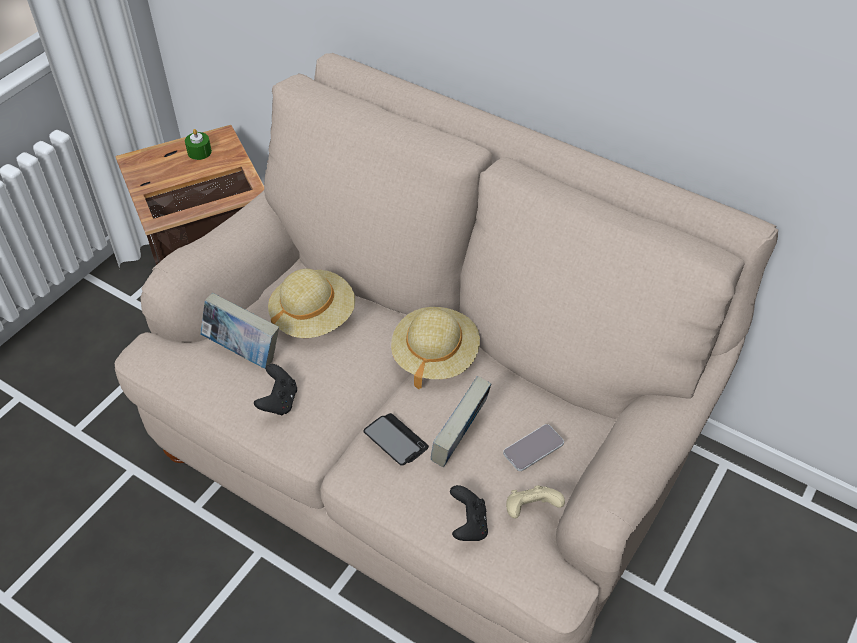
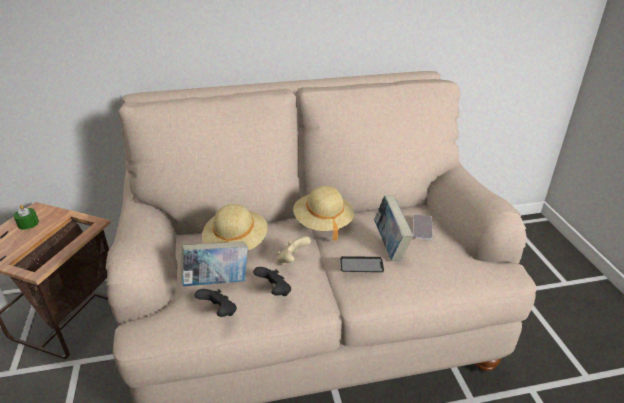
camera: 45 degrees left, 15 degrees down
black game controller [450,485,488,541] -> black game controller moved to [195,289,237,317]
beige game controller [506,485,565,518] -> beige game controller moved to [277,236,311,265]

